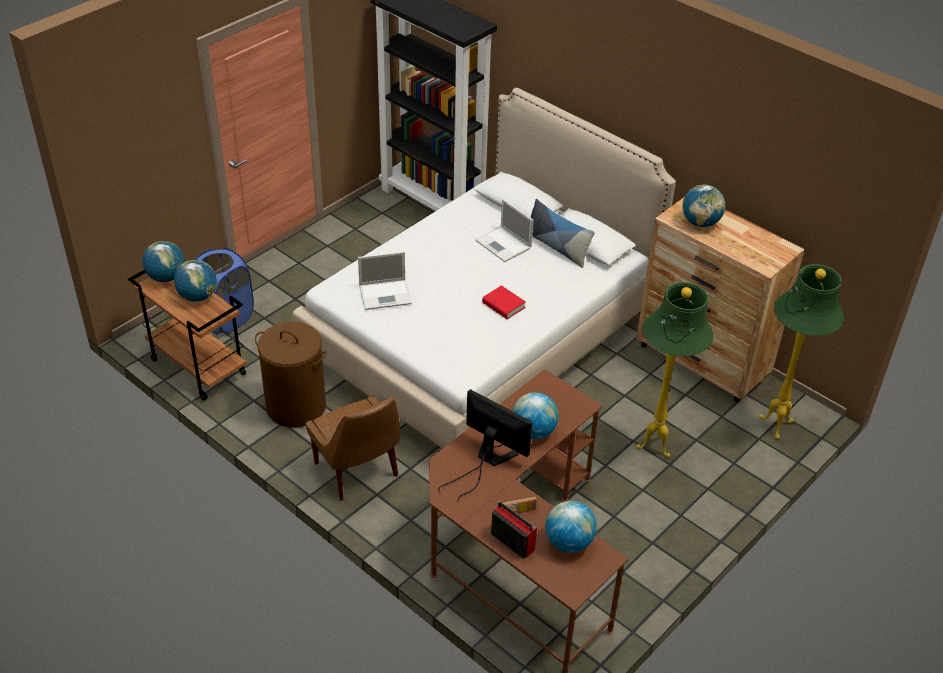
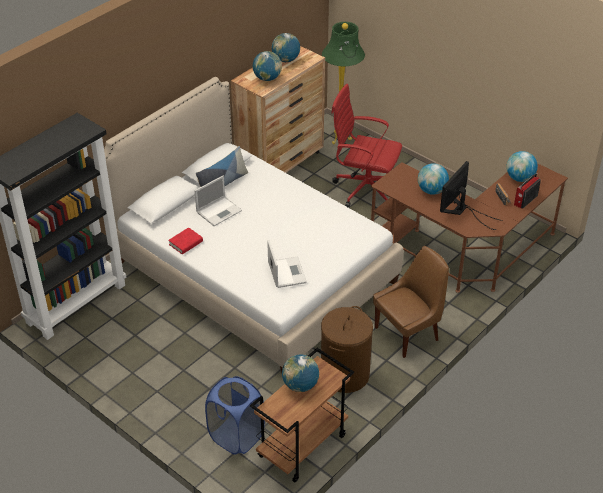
camera: 90 degrees left, 0 degrees up
globe [142,241,185,282] -> globe moved to [272,33,300,62]
red book [482,285,526,319] -> red book moved to [168,227,203,254]
green floor lamp [636,282,713,458] -> red office chair [331,84,402,208]

